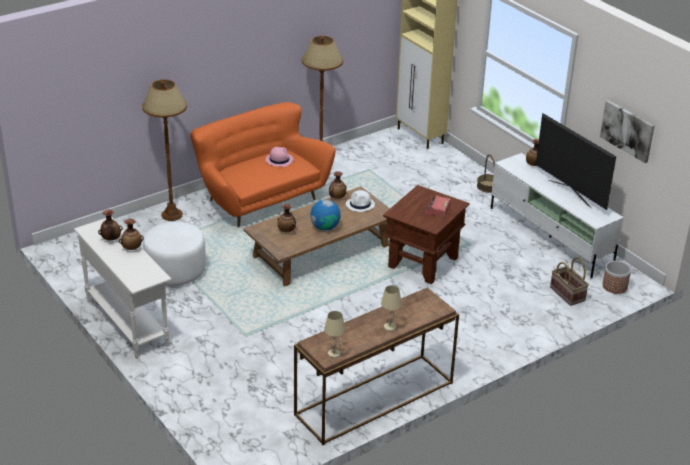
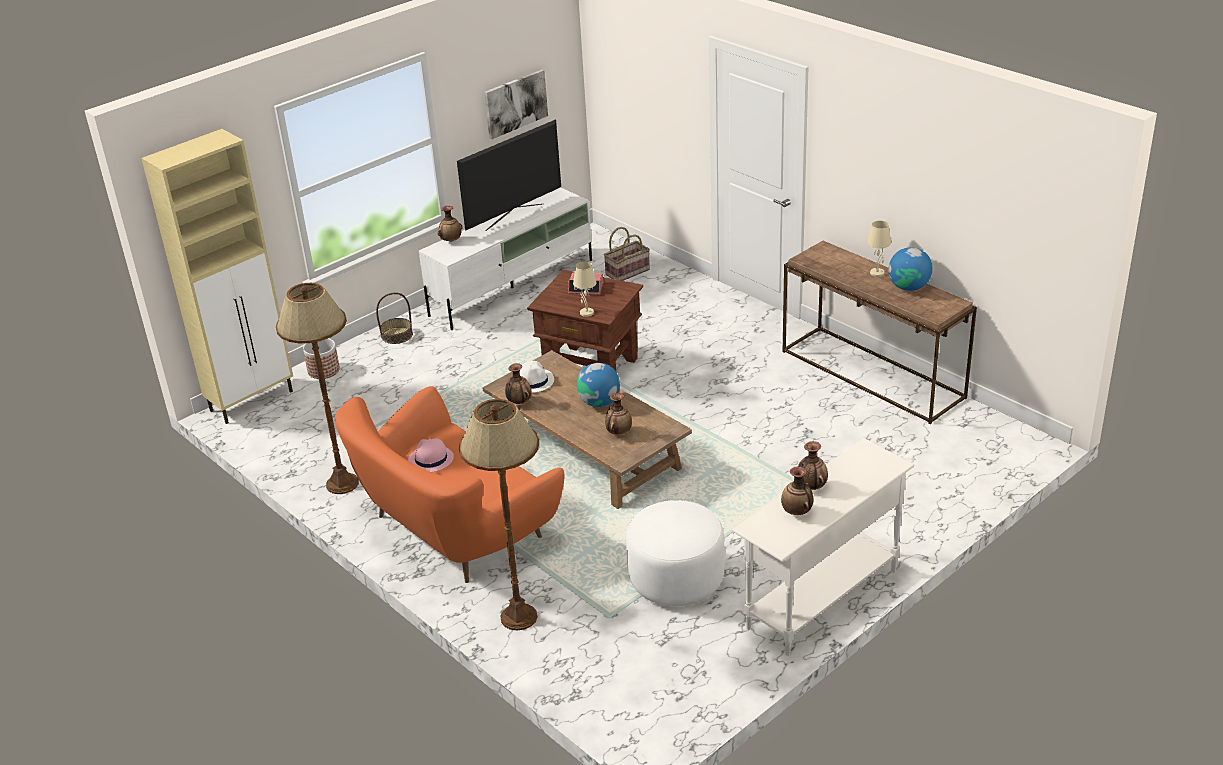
camera: 95 degrees left, 0 degrees up
beige table lamp [324,311,345,358] -> beige table lamp moved to [573,261,597,317]
planter [602,261,631,294] -> planter moved to [303,338,340,379]
none -> globe [888,247,933,291]

